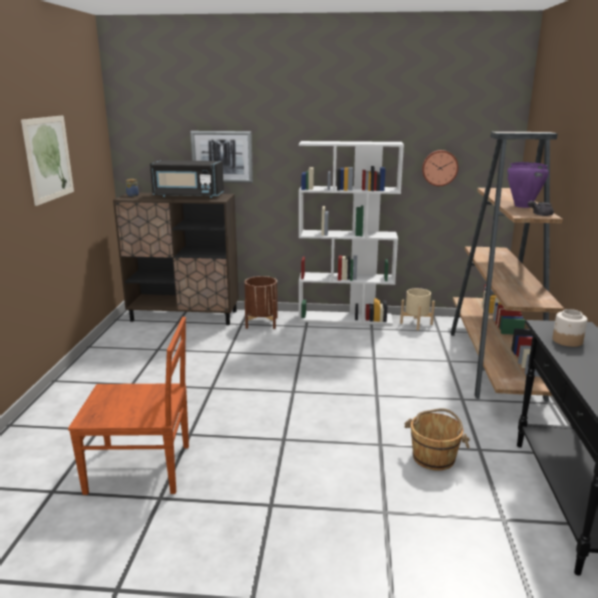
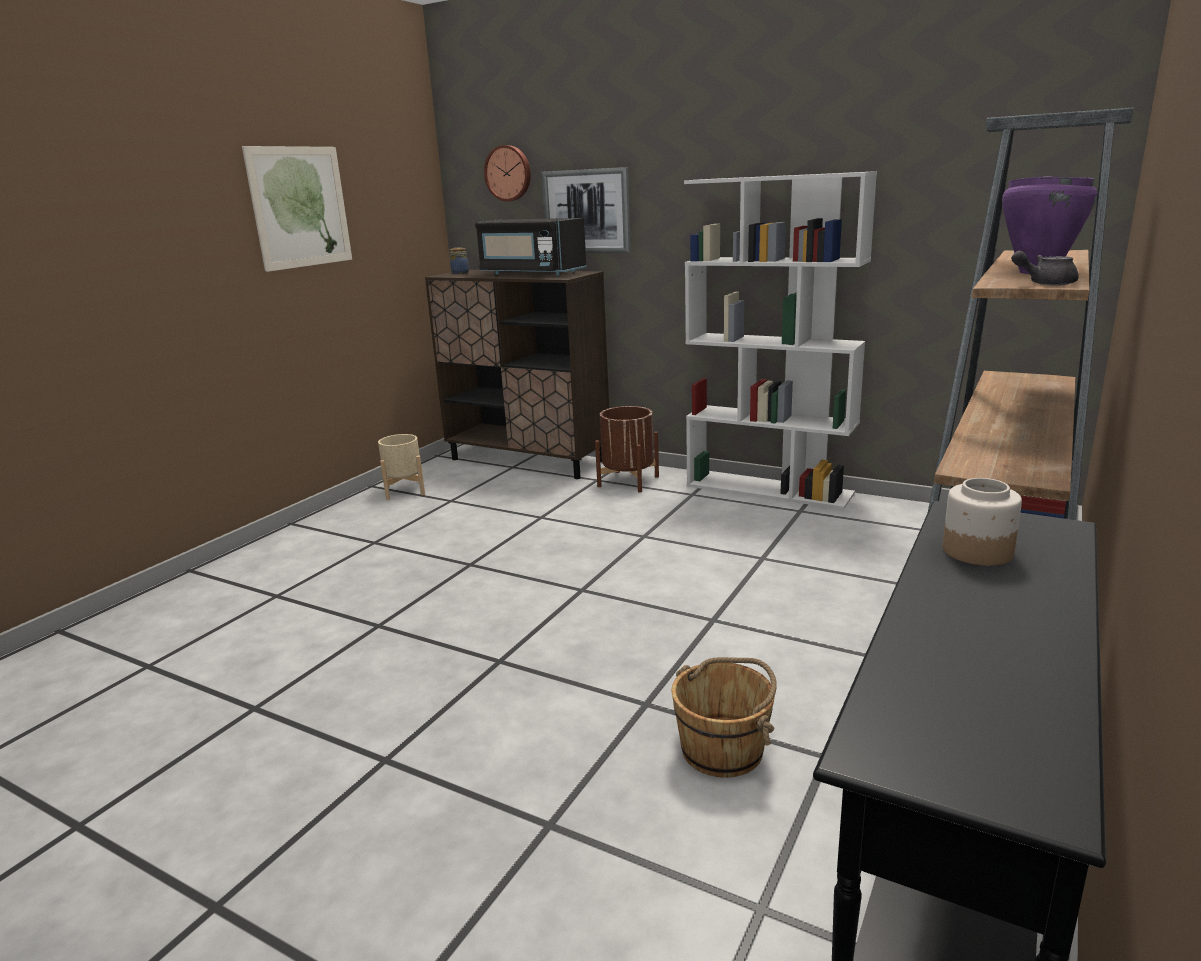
camera: 25 degrees right, 0 degrees up
brown chair [68,317,189,495] -> none
beige planter [400,288,435,330] -> beige planter moved to [378,434,425,500]
wall clock [422,150,458,186] -> wall clock moved to [484,145,531,201]

